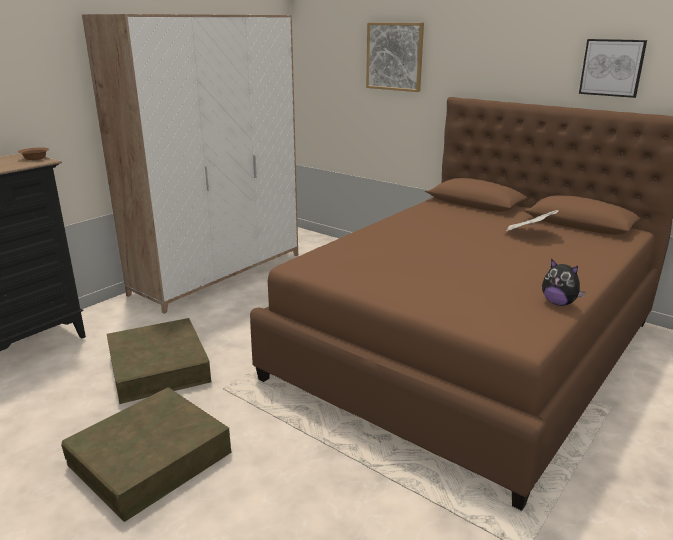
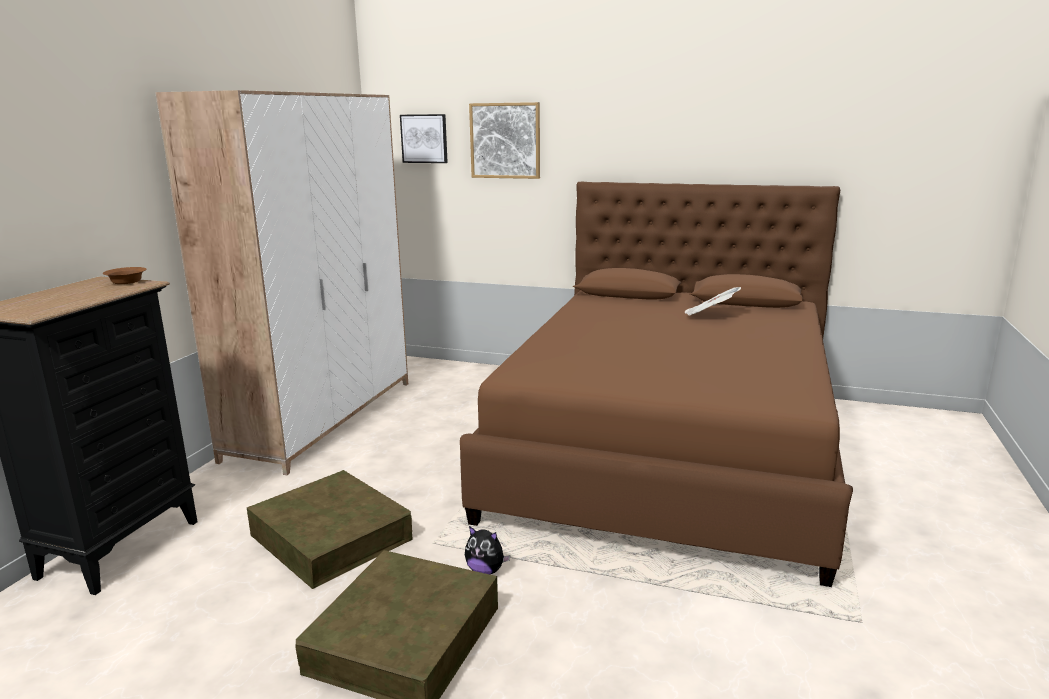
camera: 20 degrees left, 5 degrees down
plush toy [542,259,586,306] -> plush toy moved to [465,526,510,574]
picture [579,39,647,98] -> picture moved to [400,114,448,163]

